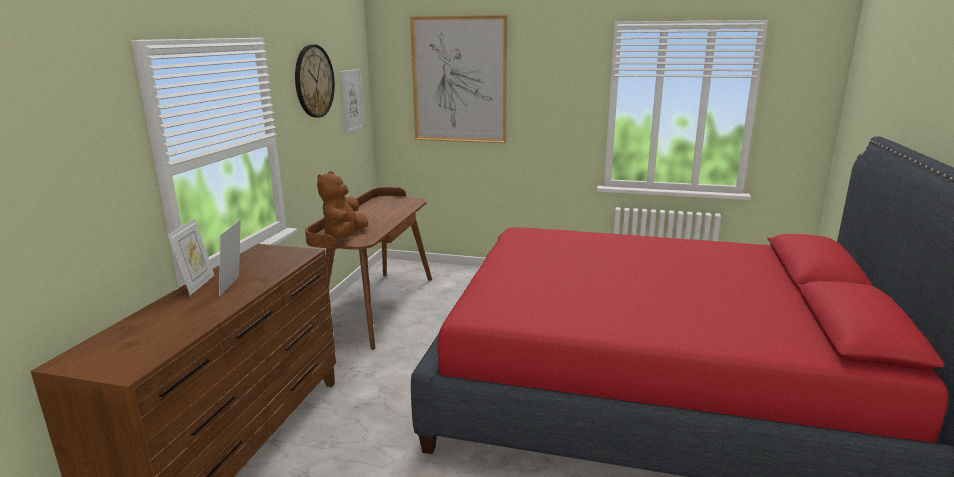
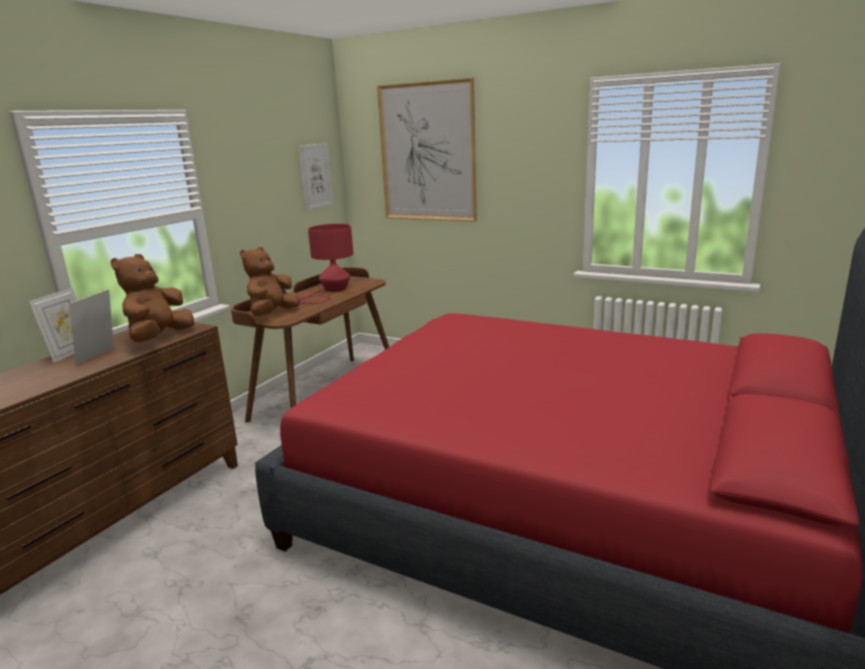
camera: 15 degrees right, 0 degrees up
wall clock [295,44,335,118] -> none
none -> brown plush toy [110,254,194,342]
none -> red table lamp [299,224,353,304]

